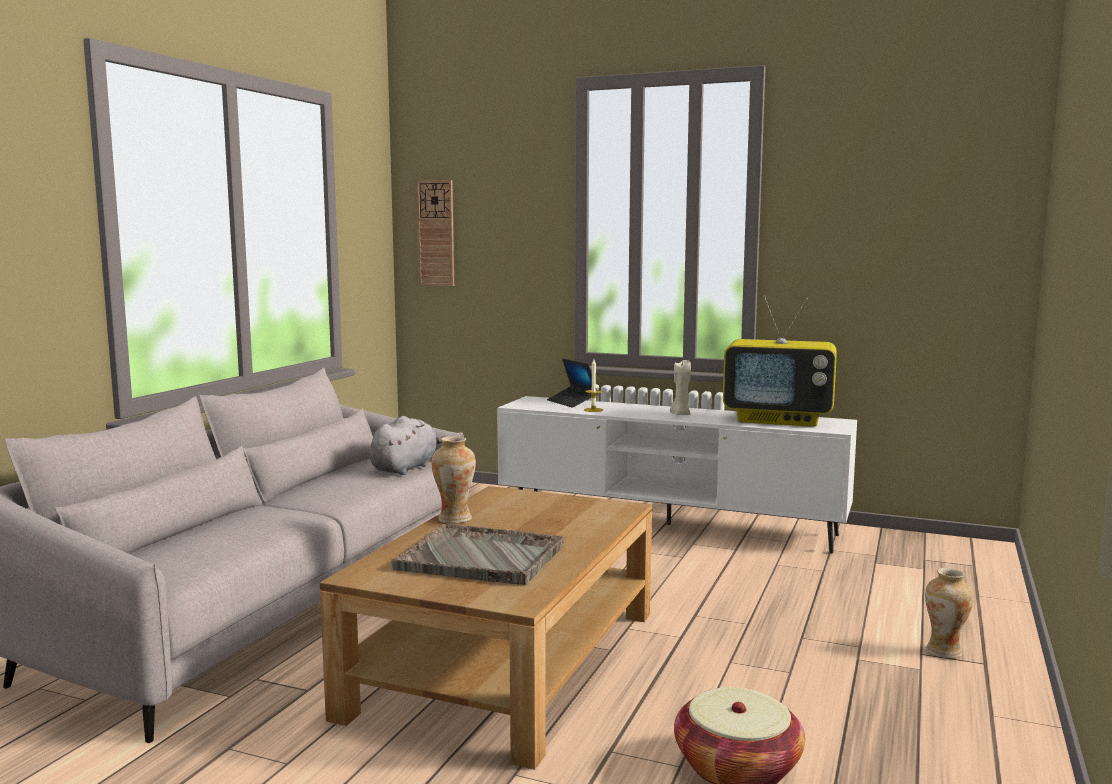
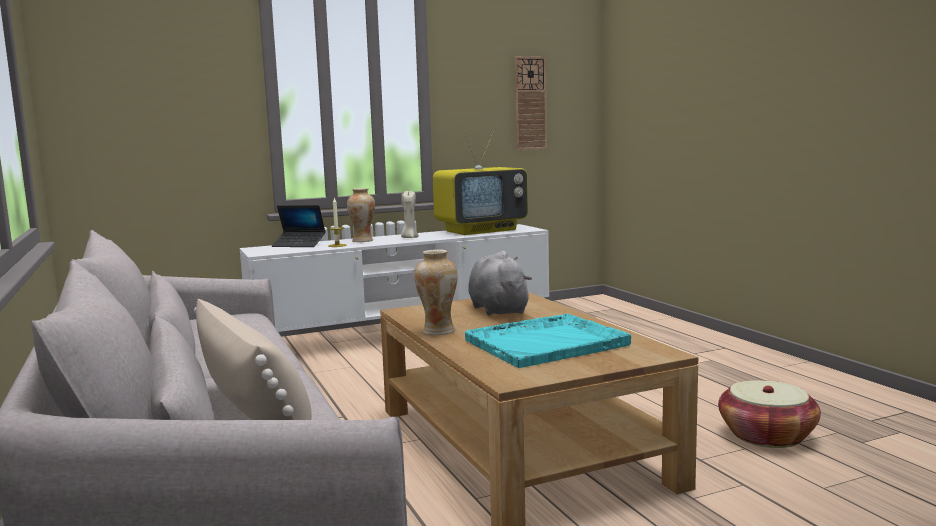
camera: 45 degrees left, 0 degrees up
grey plush toy [369,416,446,475] -> grey plush toy moved to [468,251,532,316]
grey tray [391,524,564,585] -> turquoise tray [465,314,631,368]
wall clock [417,180,454,286] -> wall clock moved to [514,56,547,150]
vase [925,568,974,658] -> vase moved to [347,188,375,242]
none -> beige pillow [194,299,312,420]

